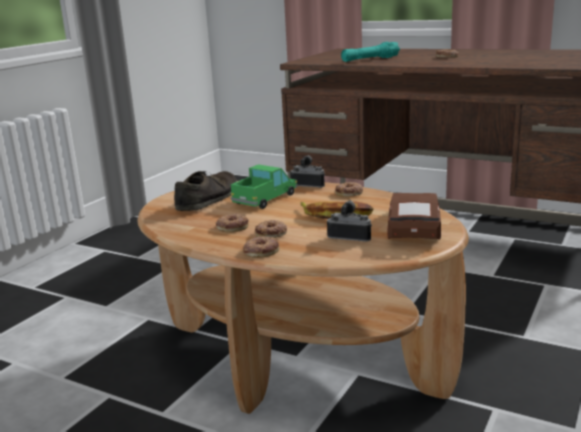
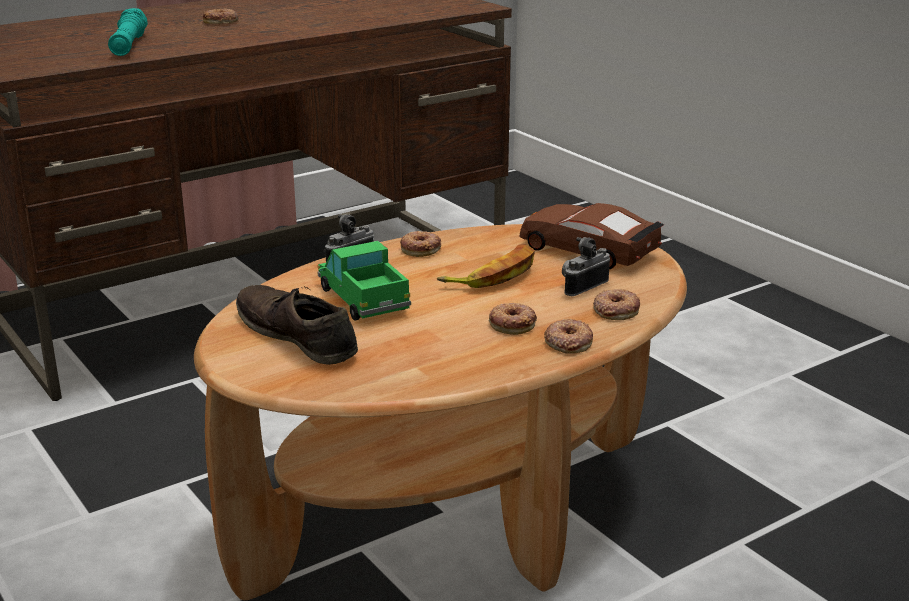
camera: 65 degrees left, 5 degrees up
donut [216,214,249,232] -> donut moved to [593,289,640,320]

